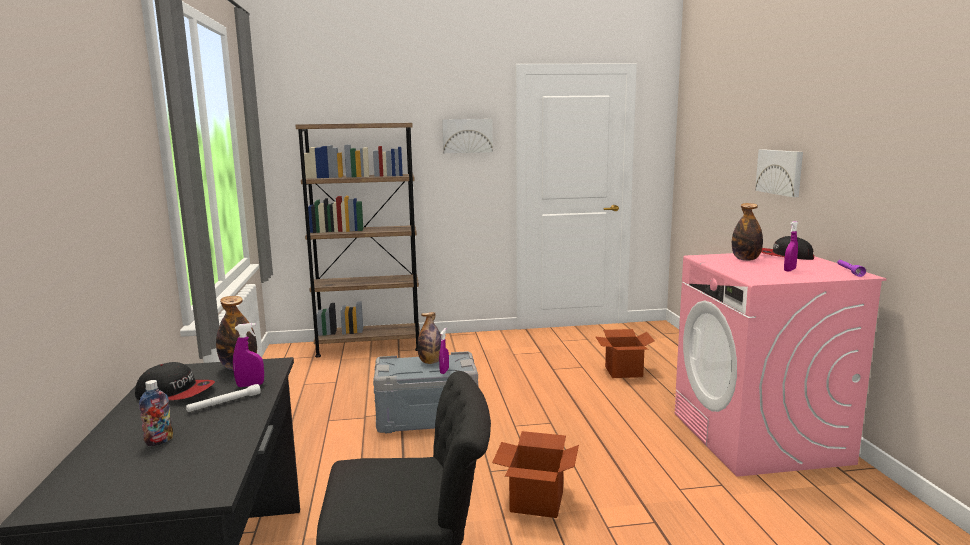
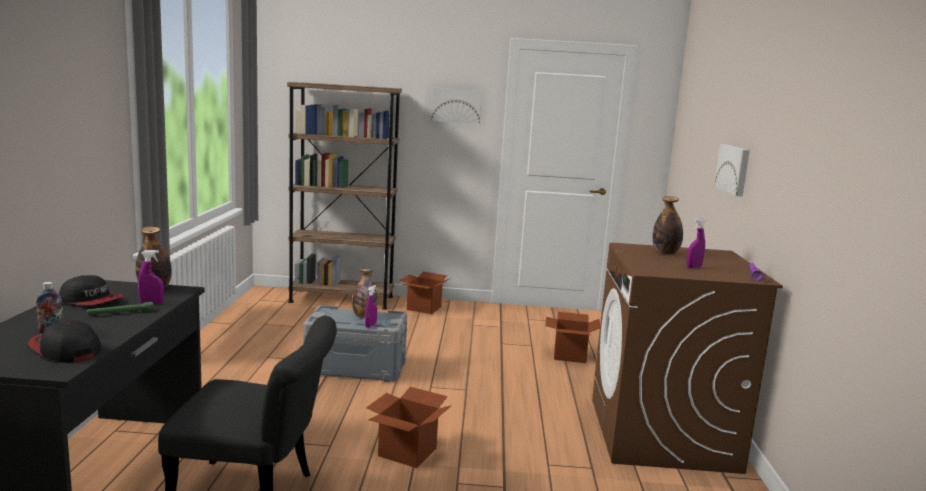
camera: 10 degrees right, 0 degrees up
white flashlight [186,384,261,412] -> green flashlight [87,302,153,315]
pink washing machine [674,253,886,477] -> brown washing machine [592,243,783,474]
cap [761,236,814,260] -> cap moved to [28,320,101,363]
none -> cardboard box [399,272,451,314]

